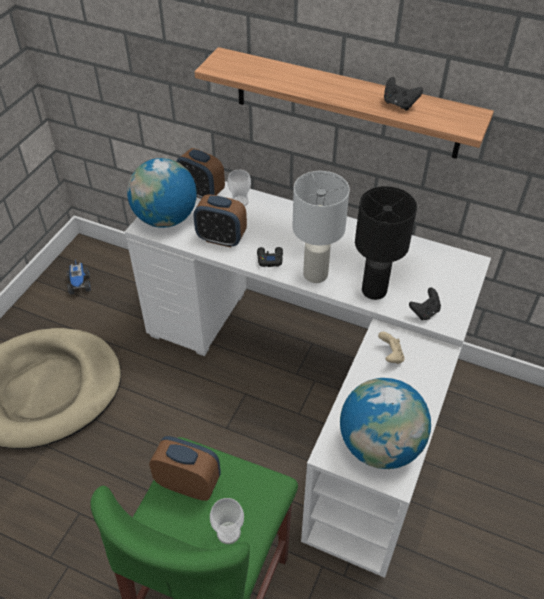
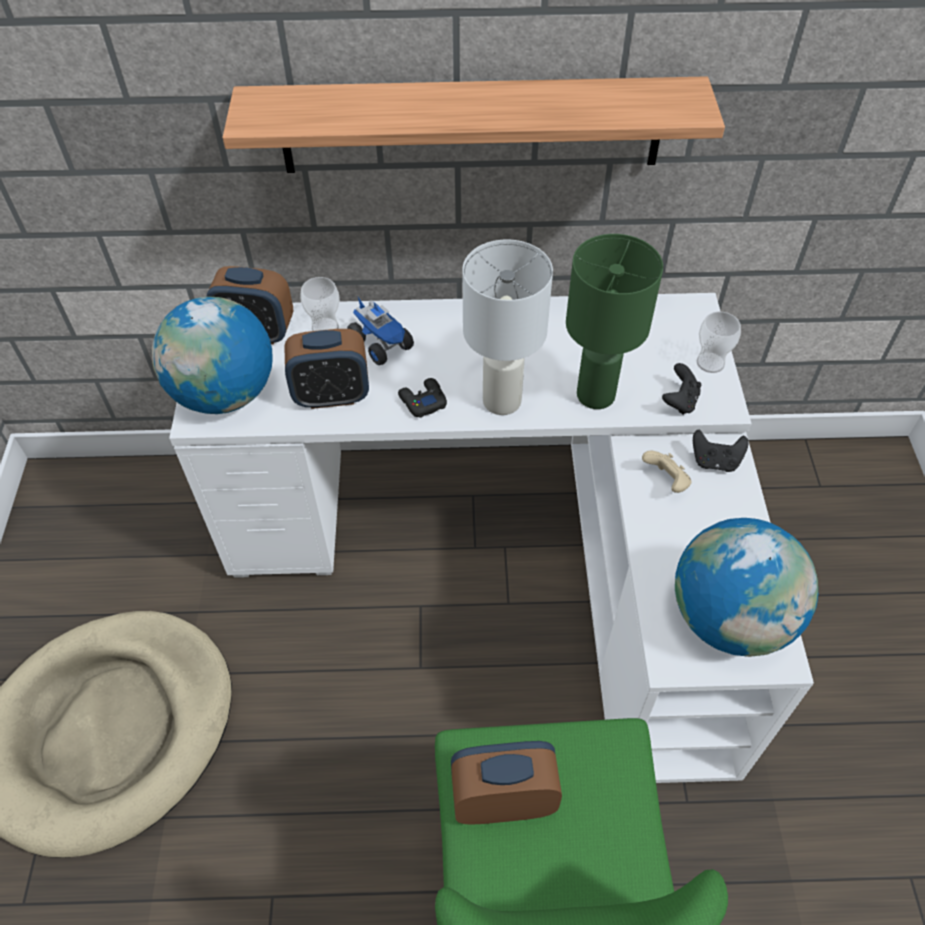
camera: 25 degrees left, 5 degrees up
toy truck [67,260,91,294] -> toy truck moved to [347,297,414,365]
cup [210,498,244,544] -> cup moved to [697,311,741,373]
black table lamp [355,186,417,300] -> green table lamp [566,234,663,409]
black game controller [384,77,423,111] -> black game controller moved to [693,430,749,472]

